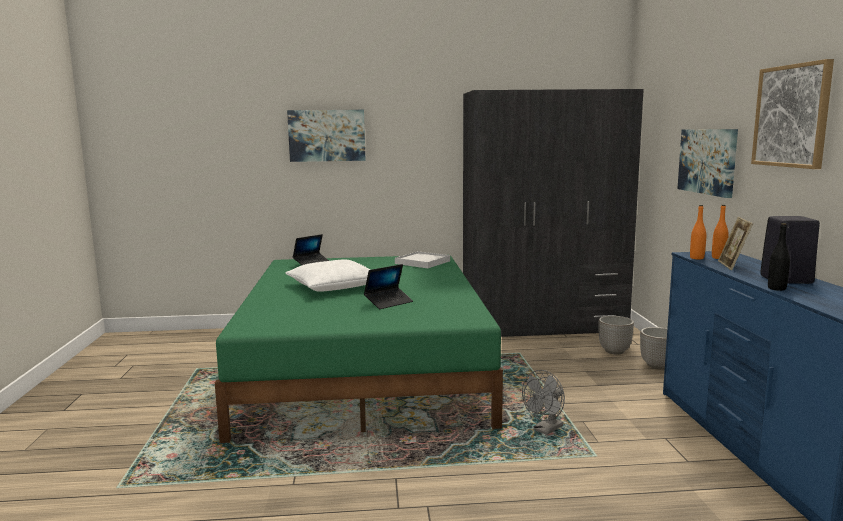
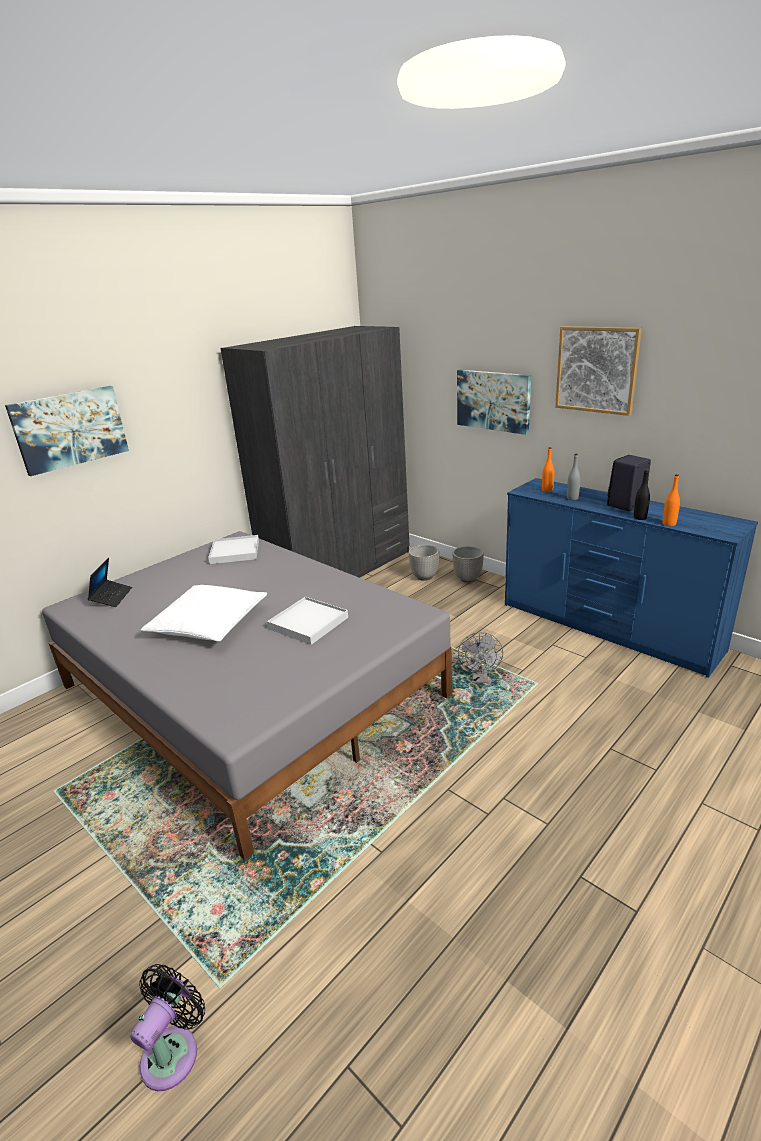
camera: 40 degrees left, 15 degrees up
green bed [215,255,503,443] -> grey bed [42,531,452,860]
laptop [364,264,413,309] -> white tray [267,597,348,645]
orange bottle [690,205,706,259] -> orange bottle moved to [662,474,680,526]
picture frame [718,217,753,270] -> grey bottle [567,454,580,500]
none -> black fan [130,964,205,1091]

